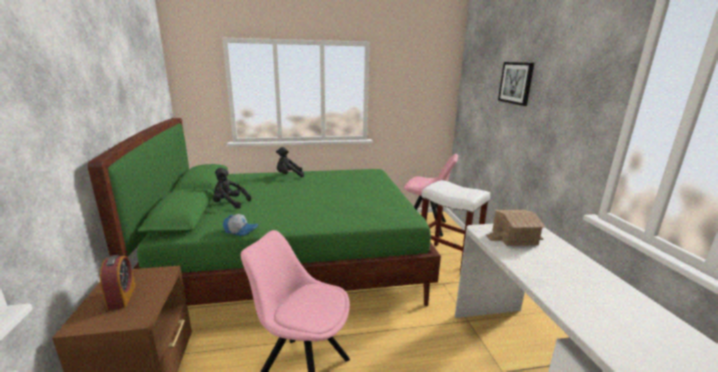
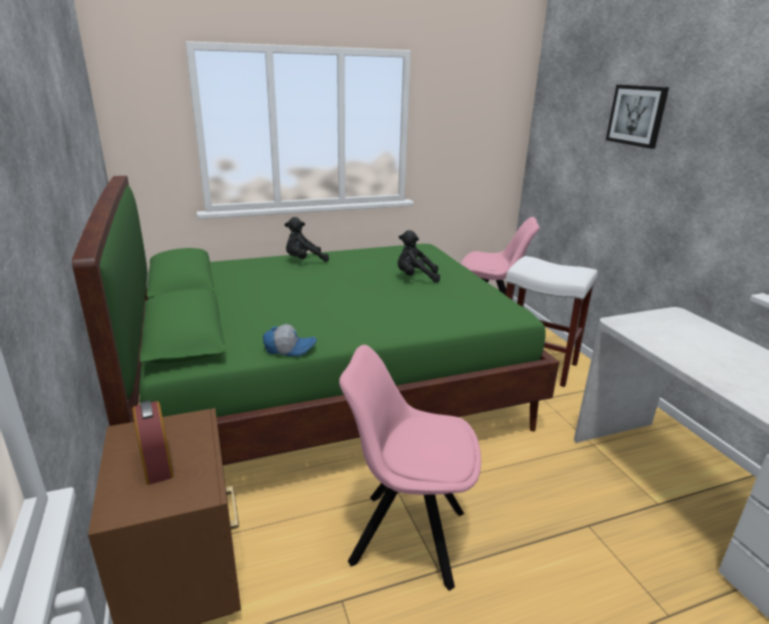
camera: 10 degrees left, 5 degrees up
black plush toy [213,168,251,209] -> black plush toy moved to [397,230,440,283]
toy house [486,210,545,246] -> none

